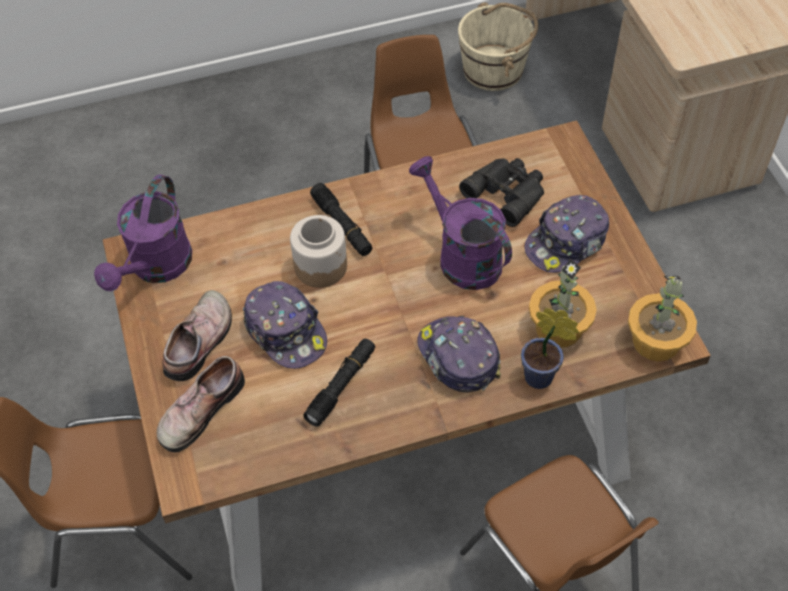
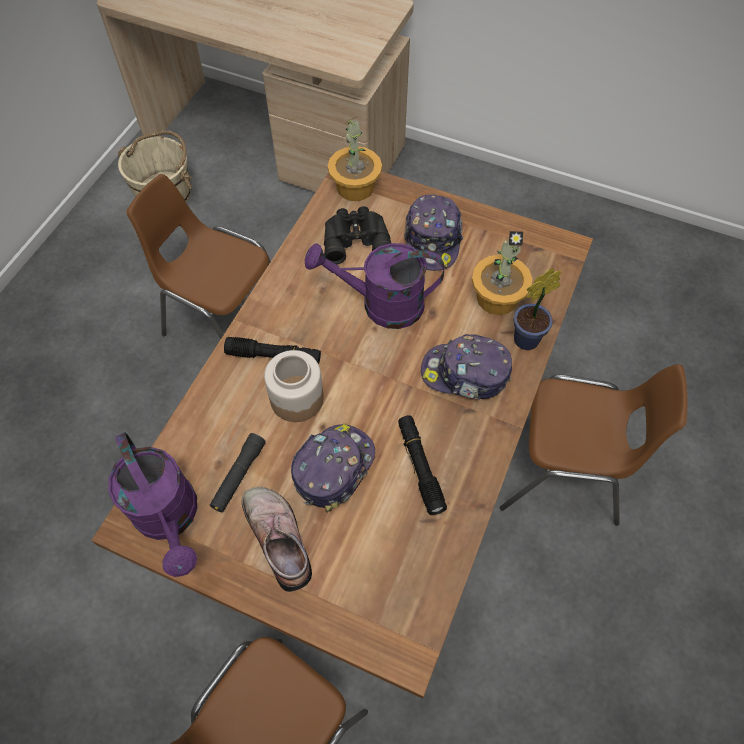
camera: 50 degrees left, 5 degrees up
shoe [157,356,245,452] -> none
cap [243,281,327,369] -> cap turned 60 degrees counterclockwise [291,424,375,513]
potted plant [628,276,697,362] -> potted plant moved to [328,117,382,201]
none -> black flashlight [210,433,266,512]

